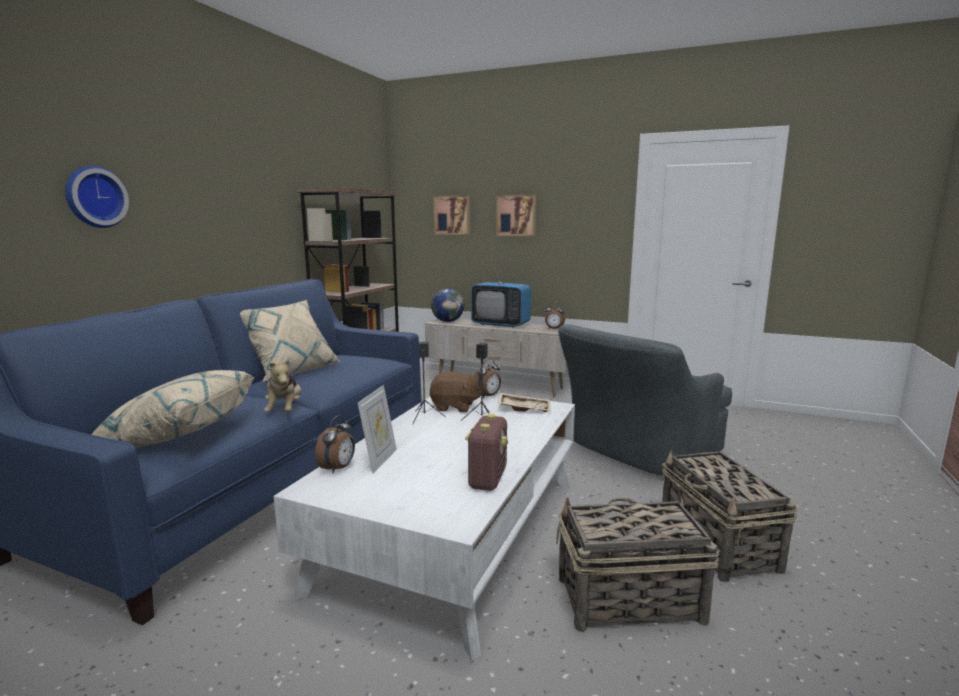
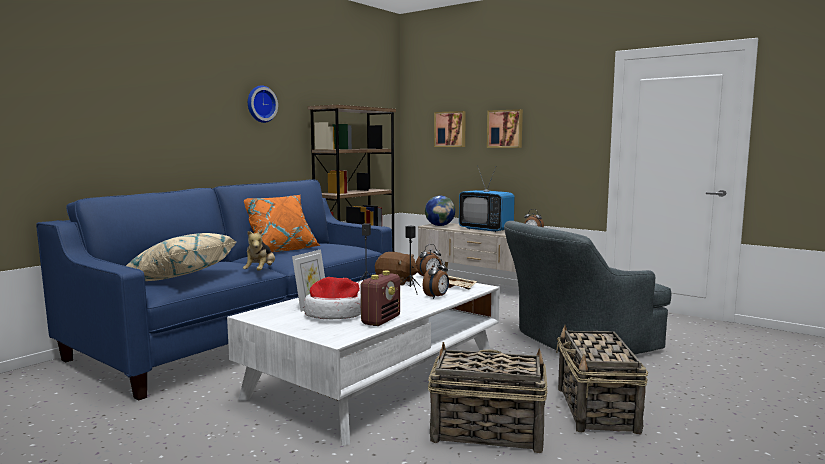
camera: 15 degrees right, 5 degrees down
wall clock [65,165,129,228] -> wall clock moved to [248,85,278,123]
beige pillow [240,300,341,382] -> orange pillow [244,195,320,252]
alarm clock [315,415,355,474] -> alarm clock moved to [423,259,449,299]
none -> hat [304,277,361,319]

